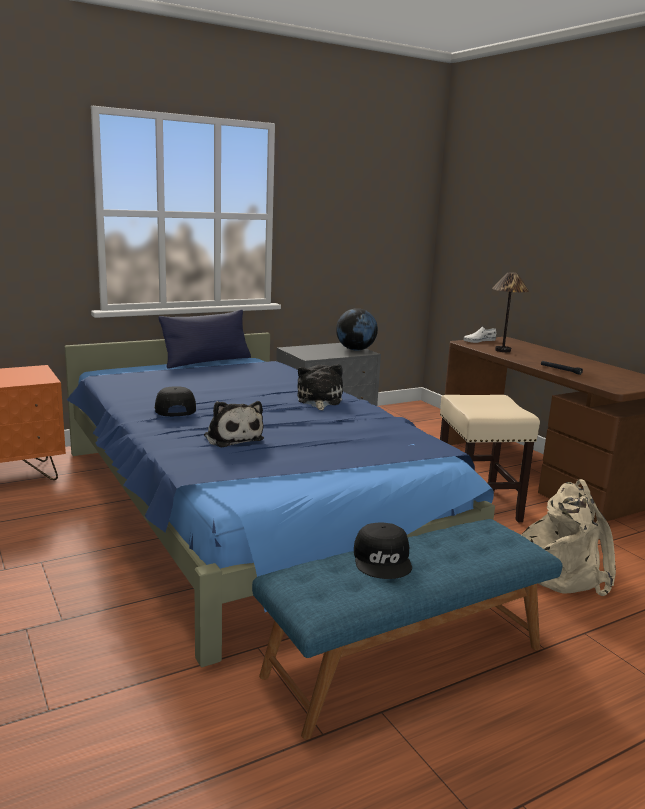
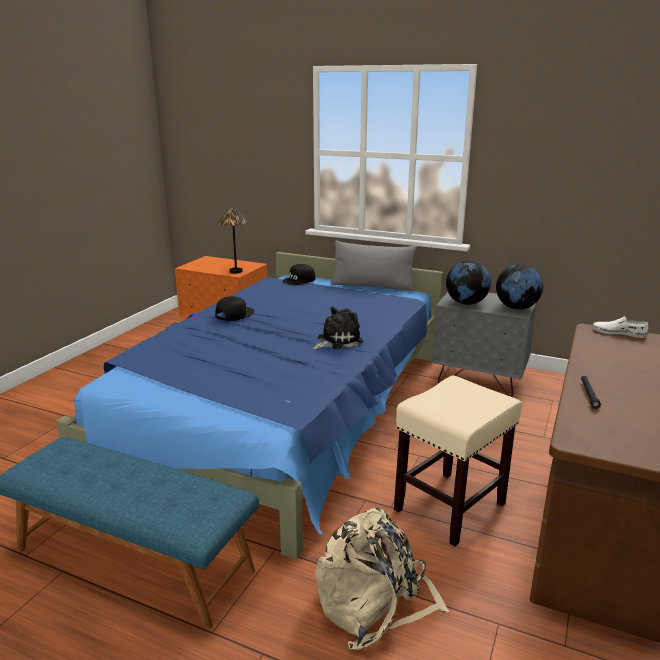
camera: 55 degrees right, 5 degrees up
blue pillow [158,310,251,369] -> grey pillow [331,241,417,291]
plush toy [204,401,264,447] -> none
black cap [354,523,412,579] -> black cap moved to [282,264,316,285]
table lamp [492,272,529,352] -> table lamp moved to [218,208,248,273]
none -> globe [446,260,491,305]

